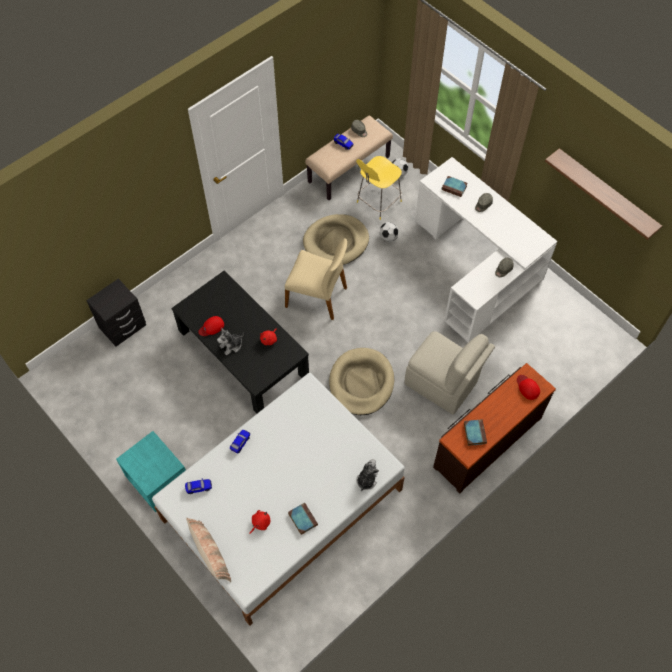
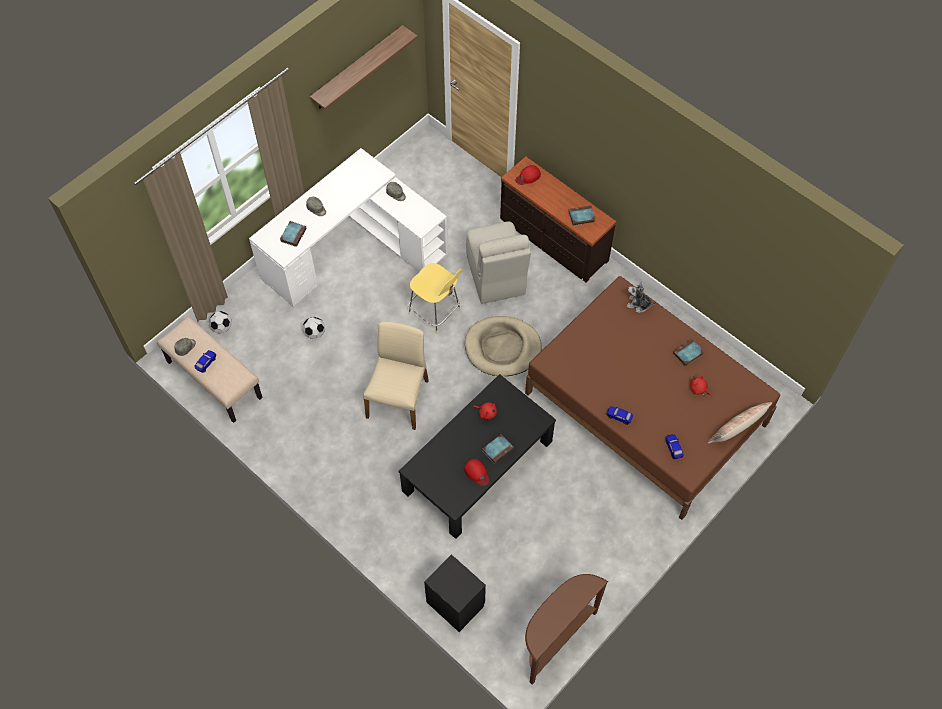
camera: 95 degrees left, 0 degrees up
turquoise nightstand [116,431,186,512] -> none
white bed [152,373,405,626] -> brown bed [525,276,780,520]
plush toy [217,328,244,355] -> book [482,434,514,464]
beige dog bed [303,214,369,265] -> none
yellow stool [356,156,402,220] -> yellow stool moved to [409,263,463,334]
beige chair [405,331,495,415] -> beige chair turned 135 degrees clockwise [466,221,531,304]
none -> brown console table [525,574,608,685]

